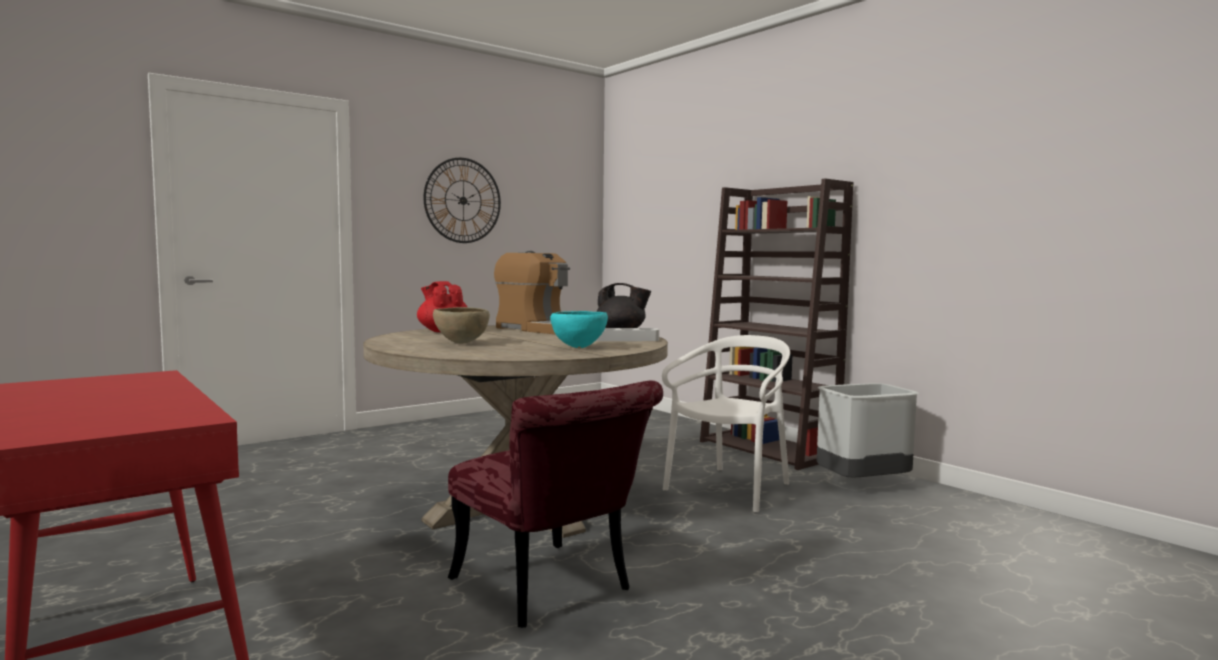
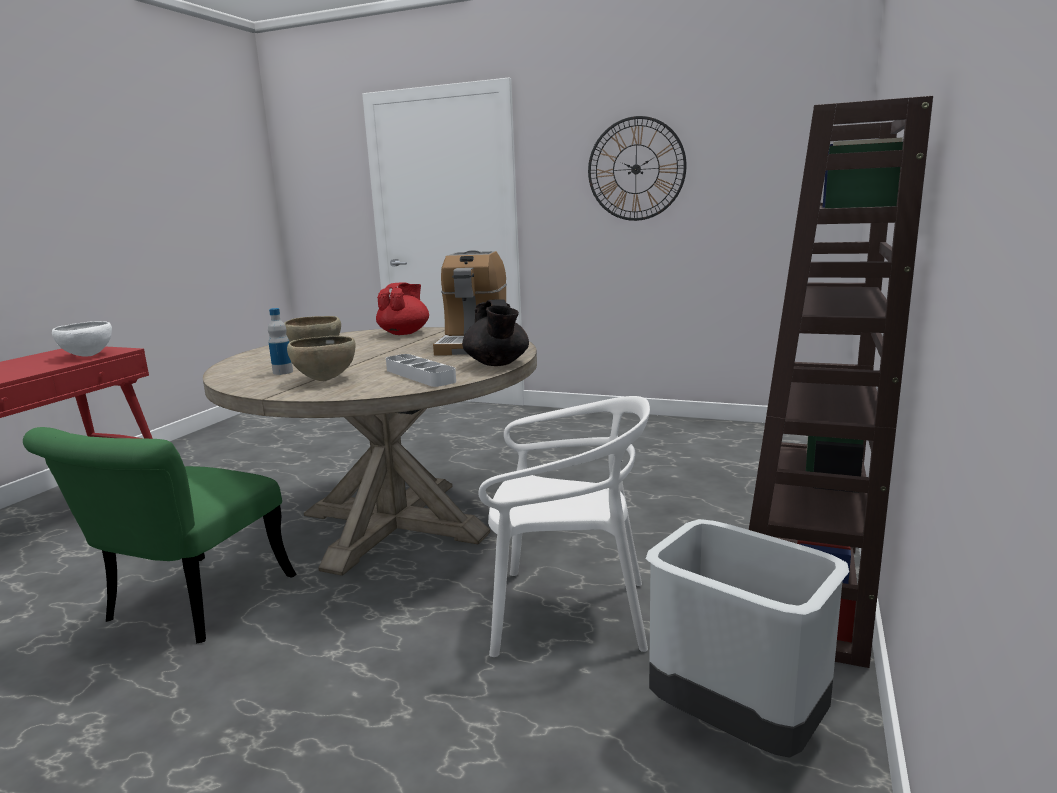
camera: 60 degrees right, 10 degrees up
red chair [448,381,663,628] -> green chair [23,427,296,643]
turquoise bowl [550,311,608,348] -> brown bowl [287,336,356,381]
none -> white bowl [52,321,112,357]
none -> bottle [268,308,293,375]

